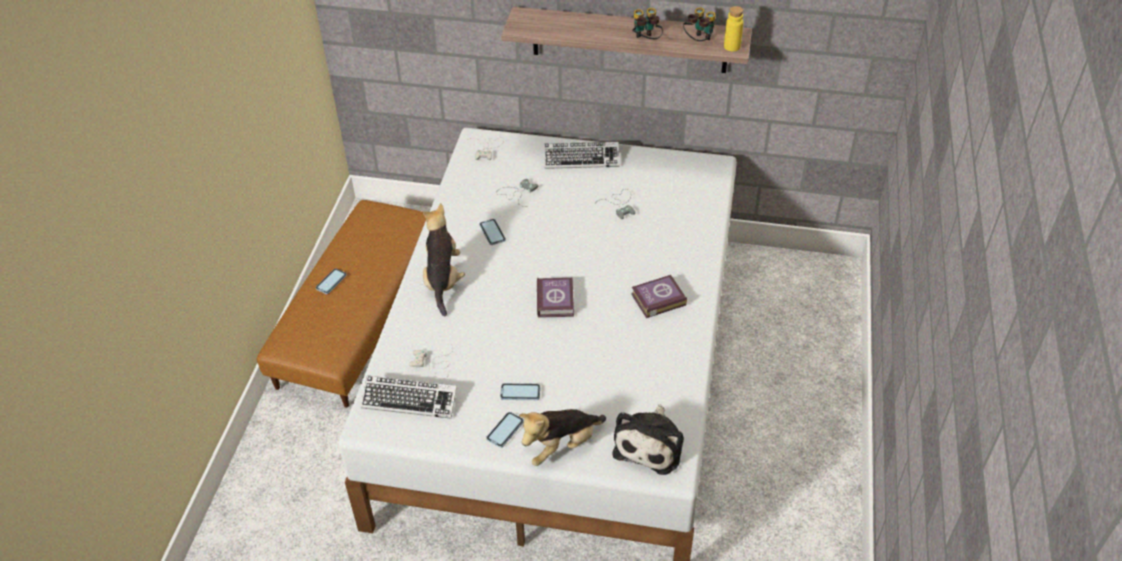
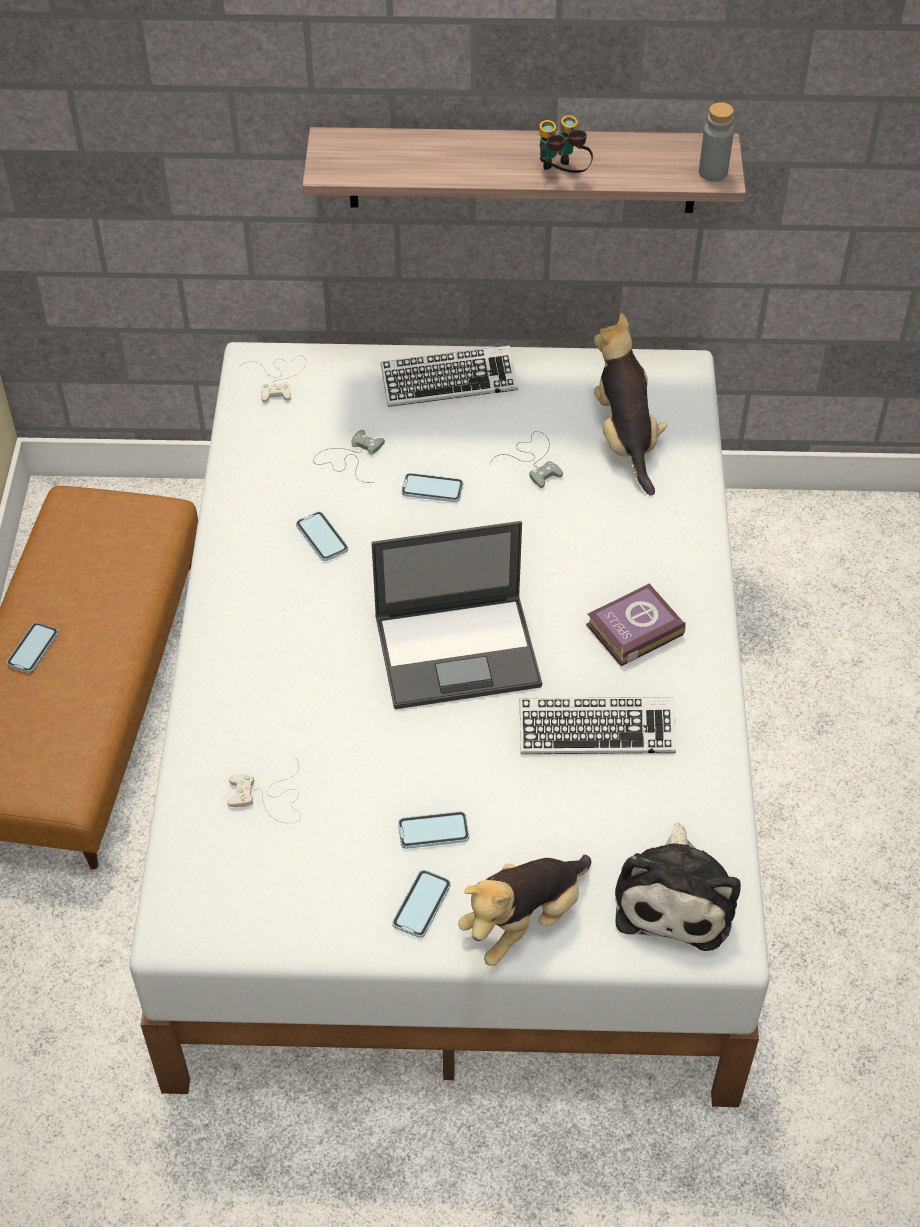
camera: 10 degrees left, 5 degrees up
keyboard [361,375,457,419] -> keyboard moved to [520,697,676,754]
plush toy [423,203,465,316] -> plush toy moved to [594,313,668,496]
book [537,278,574,318] -> laptop [371,521,542,709]
binoculars [683,7,716,41] -> none
yellow bottle [724,6,744,51] -> grey bottle [699,102,734,181]
none -> phone [401,473,463,502]

